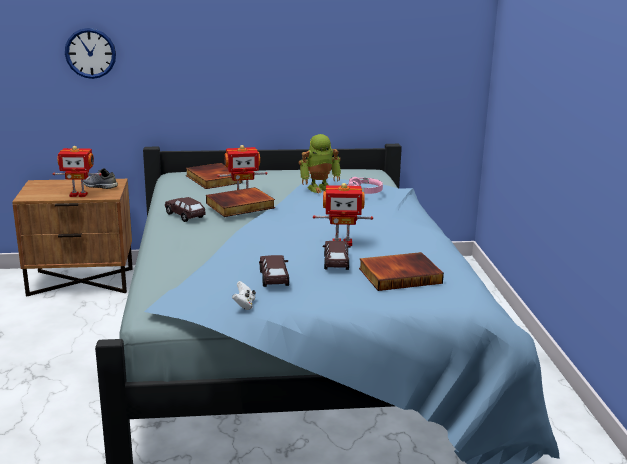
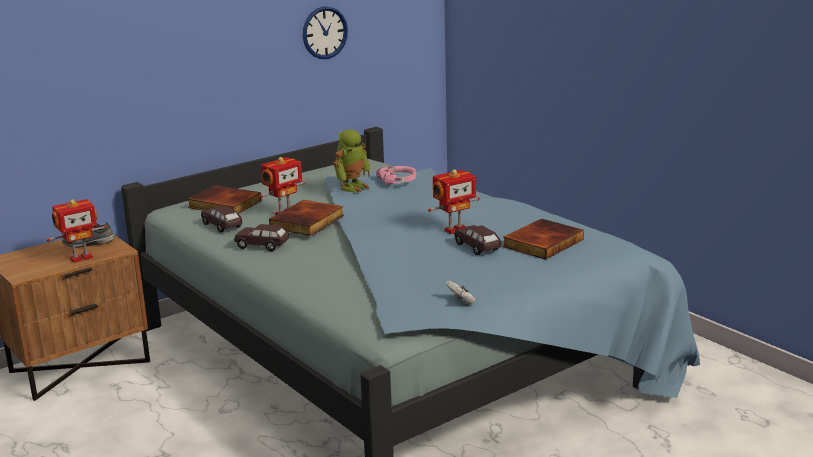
camera: 30 degrees left, 0 degrees up
wall clock [65,28,116,79] -> wall clock moved to [303,6,348,59]
brown toy car [259,255,289,287] -> brown toy car moved to [201,206,242,233]

